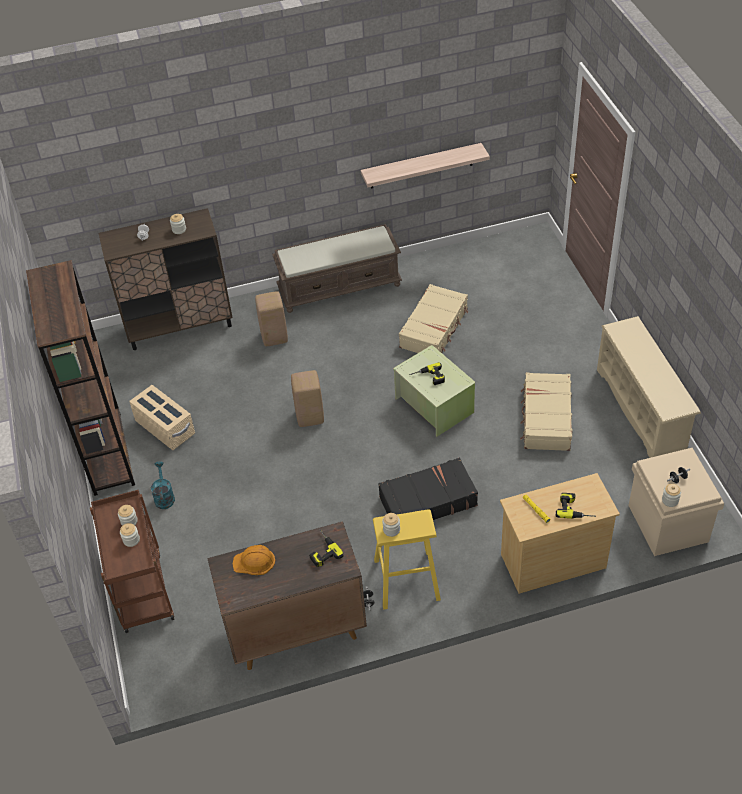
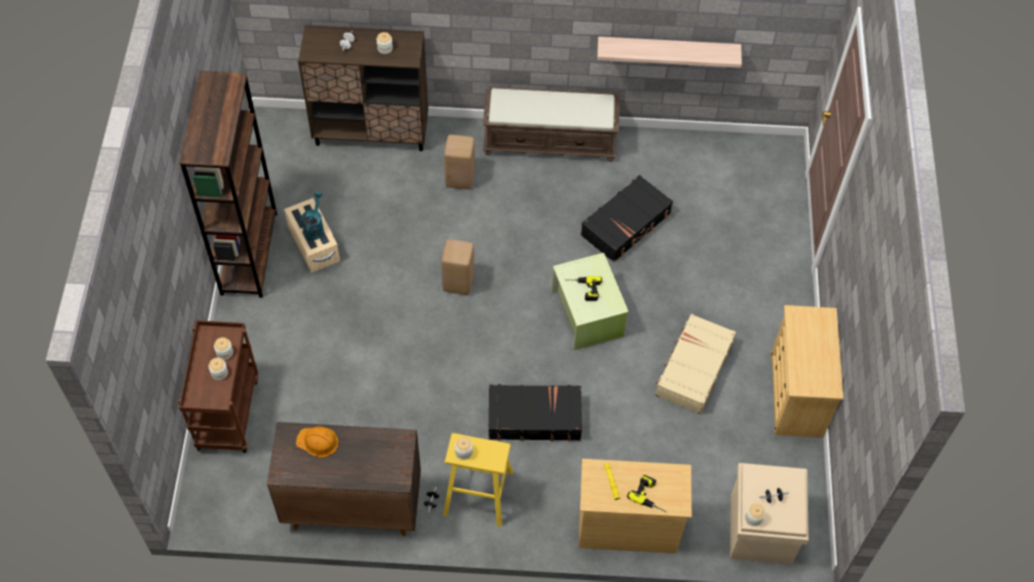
camera: 15 degrees right, 10 degrees up
turquoise watering can [151,461,175,509] -> turquoise watering can moved to [301,192,324,240]
power drill [309,529,344,567] -> none
beige suitcase [399,284,468,353] -> black suitcase [581,175,673,262]
beige shoe rack [597,316,701,458] -> beige dresser [771,305,843,438]

